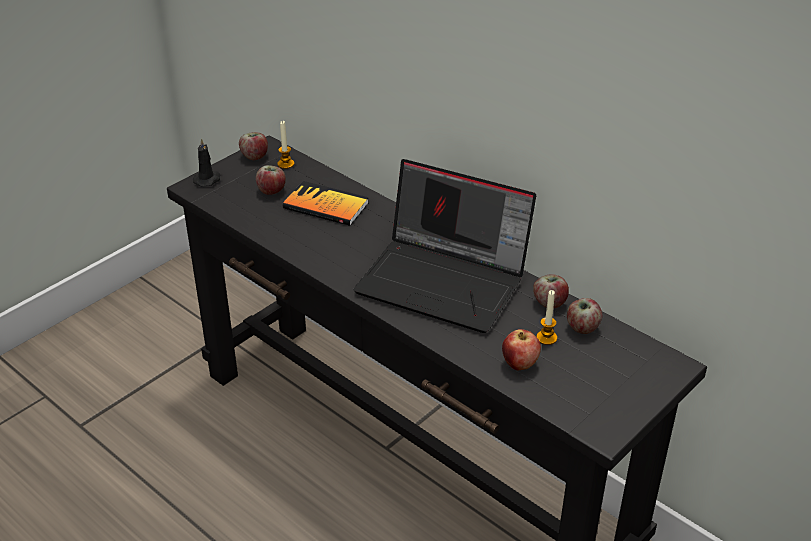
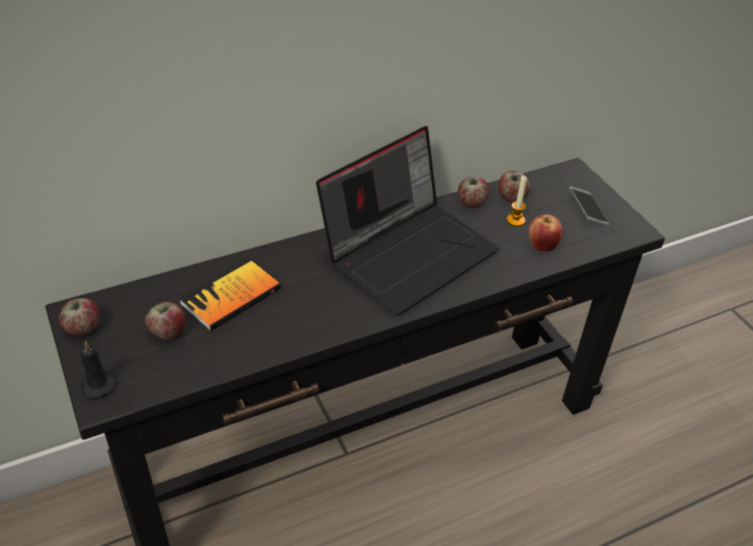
camera: 70 degrees left, 5 degrees up
candle [277,120,294,169] -> none
none -> phone [569,186,609,226]

